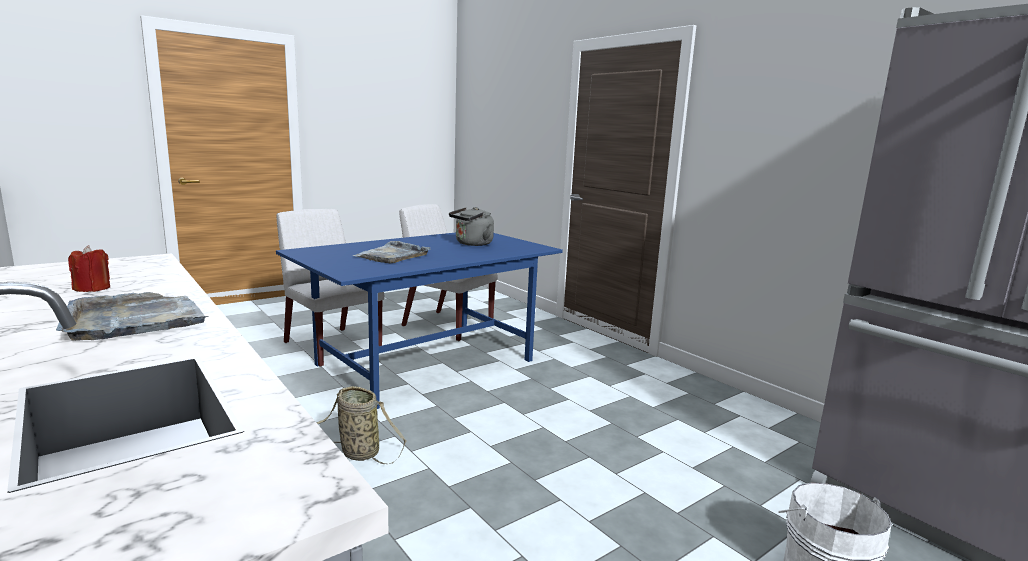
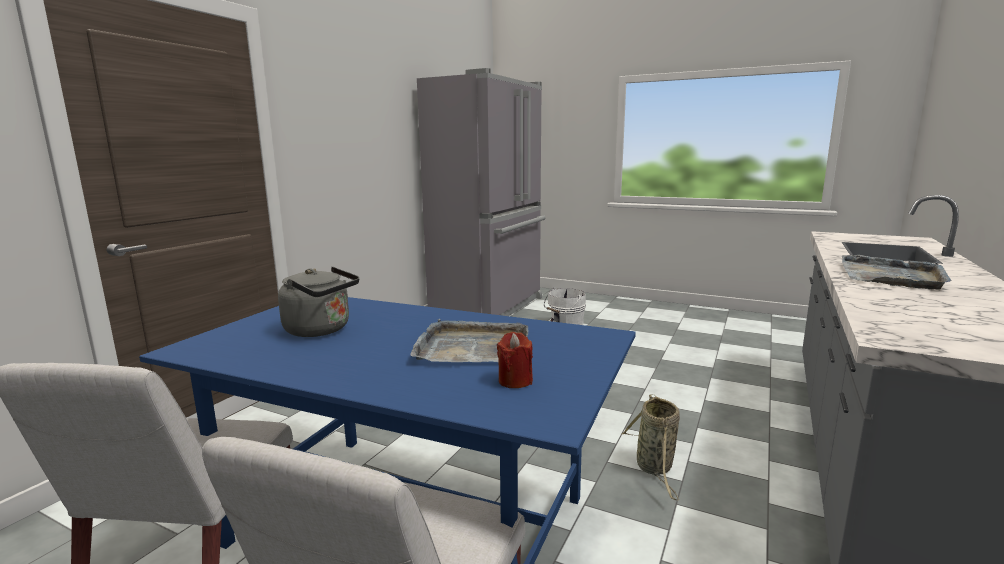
camera: 115 degrees left, 0 degrees up
red candle [68,245,110,292] -> red candle moved to [497,332,533,388]

